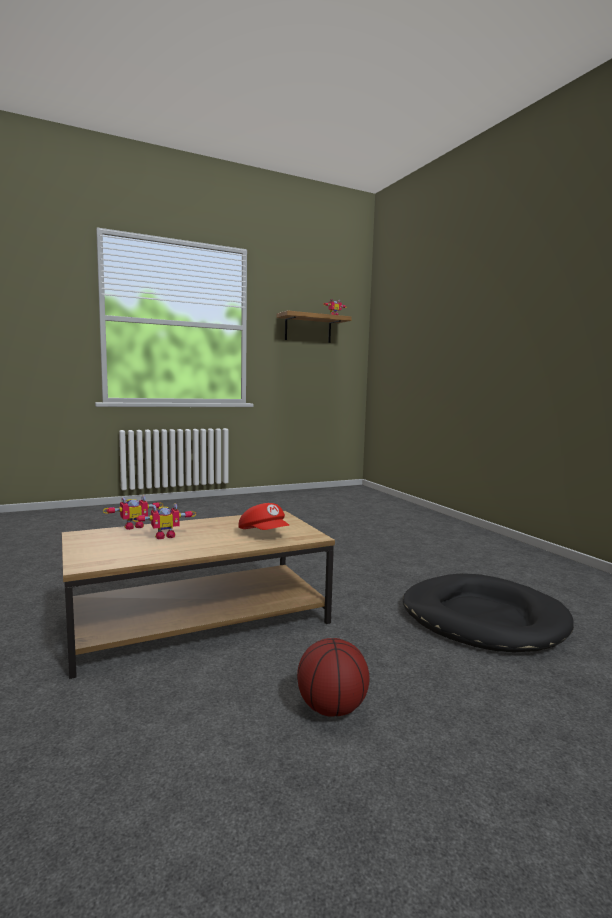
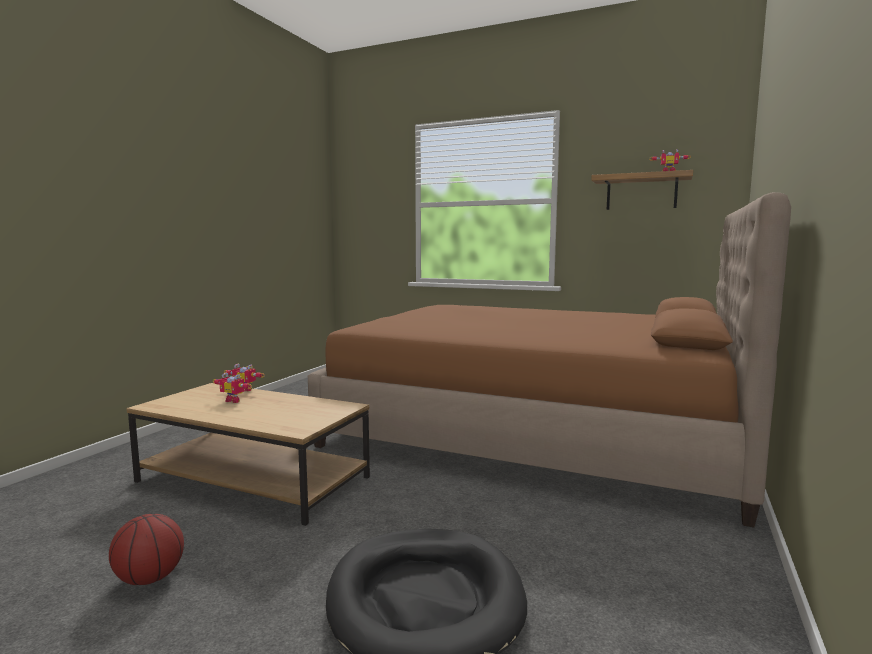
camera: 50 degrees right, 0 degrees up
red cap [238,503,289,530] -> none
none -> brown bed [308,192,791,528]

